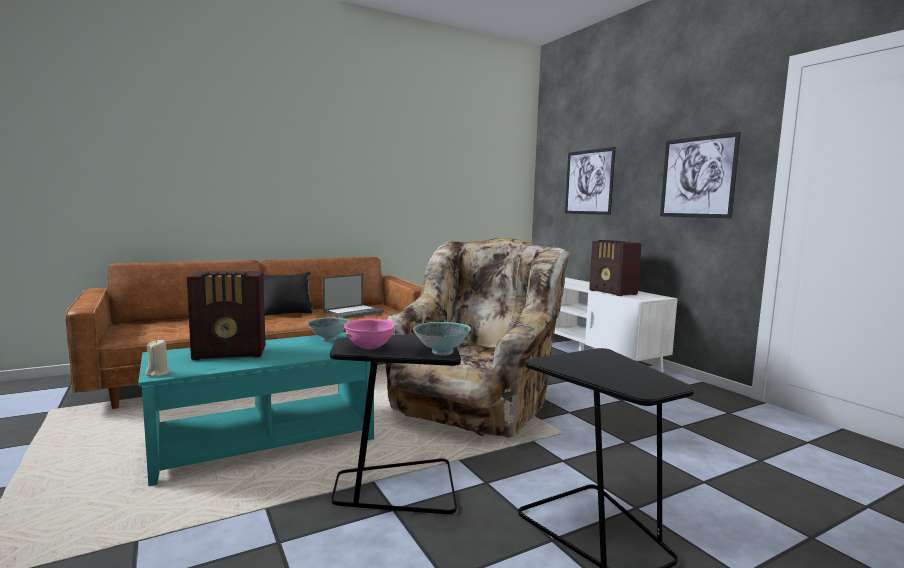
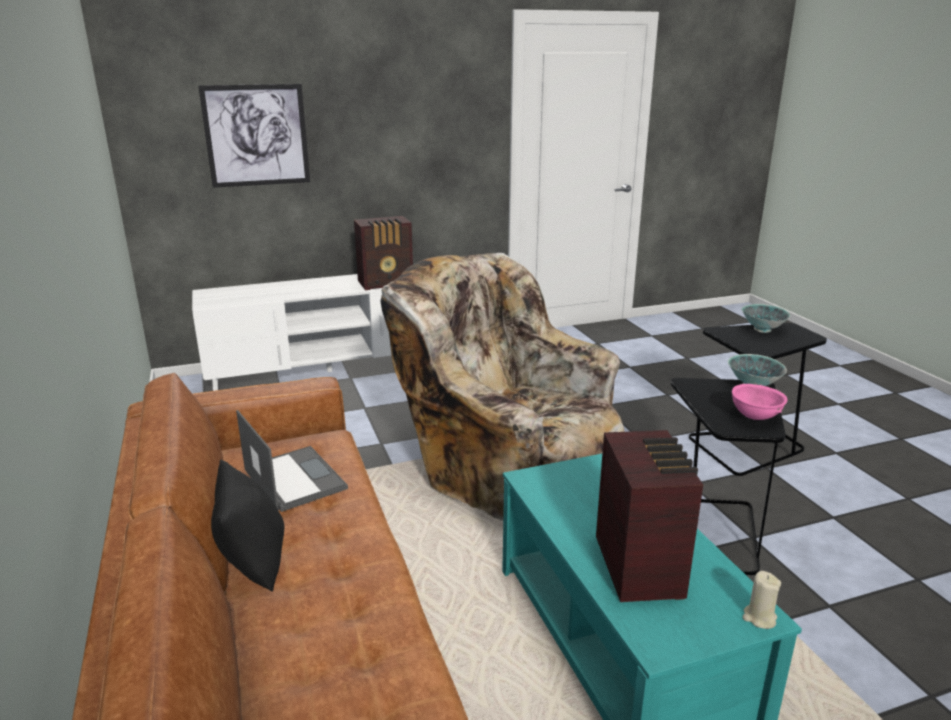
camera: 80 degrees left, 15 degrees up
bowl [307,318,350,341] -> bowl moved to [741,304,790,333]
picture [660,132,741,218] -> none

